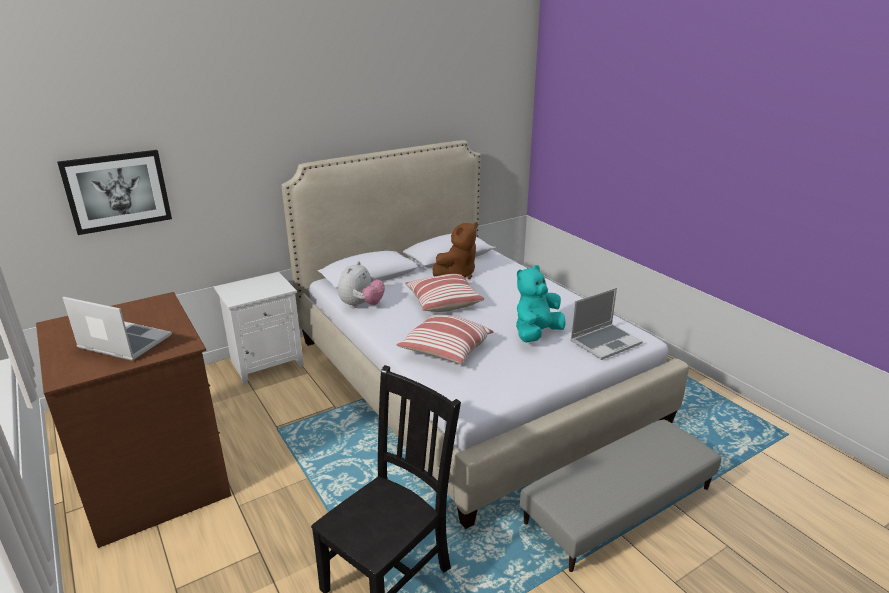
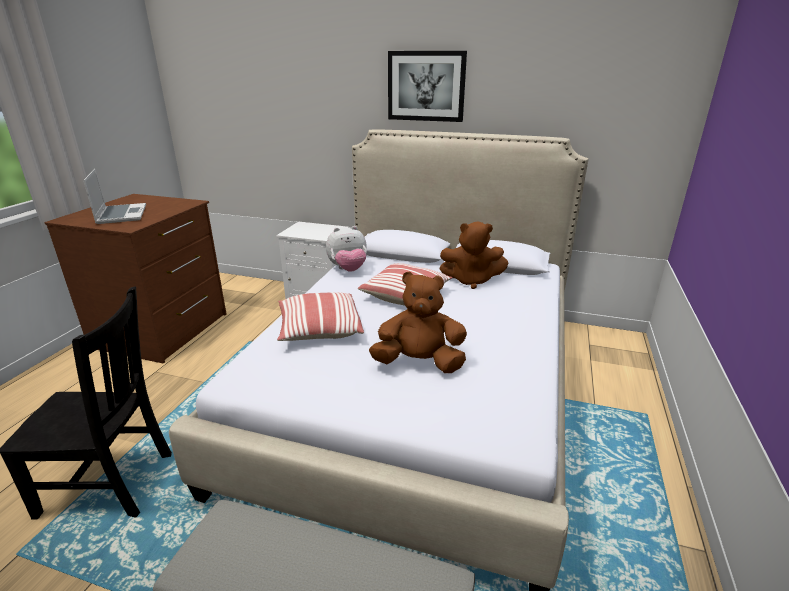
camera: 50 degrees right, 0 degrees up
picture [57,150,172,235] -> picture moved to [388,51,467,122]
turquoise plush toy [516,265,566,342] -> brown plush toy [369,271,467,373]
laptop [570,288,643,360] -> none

